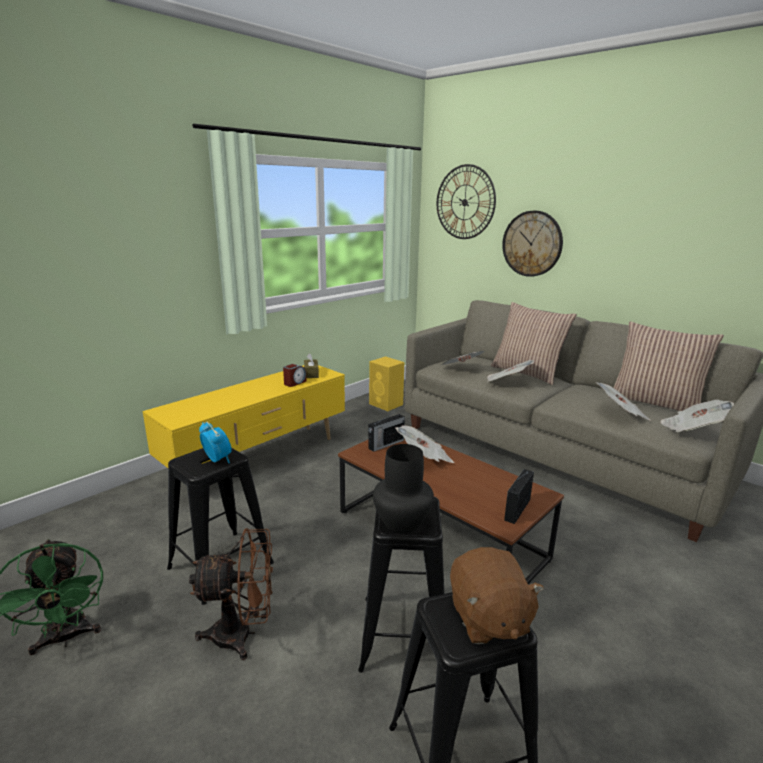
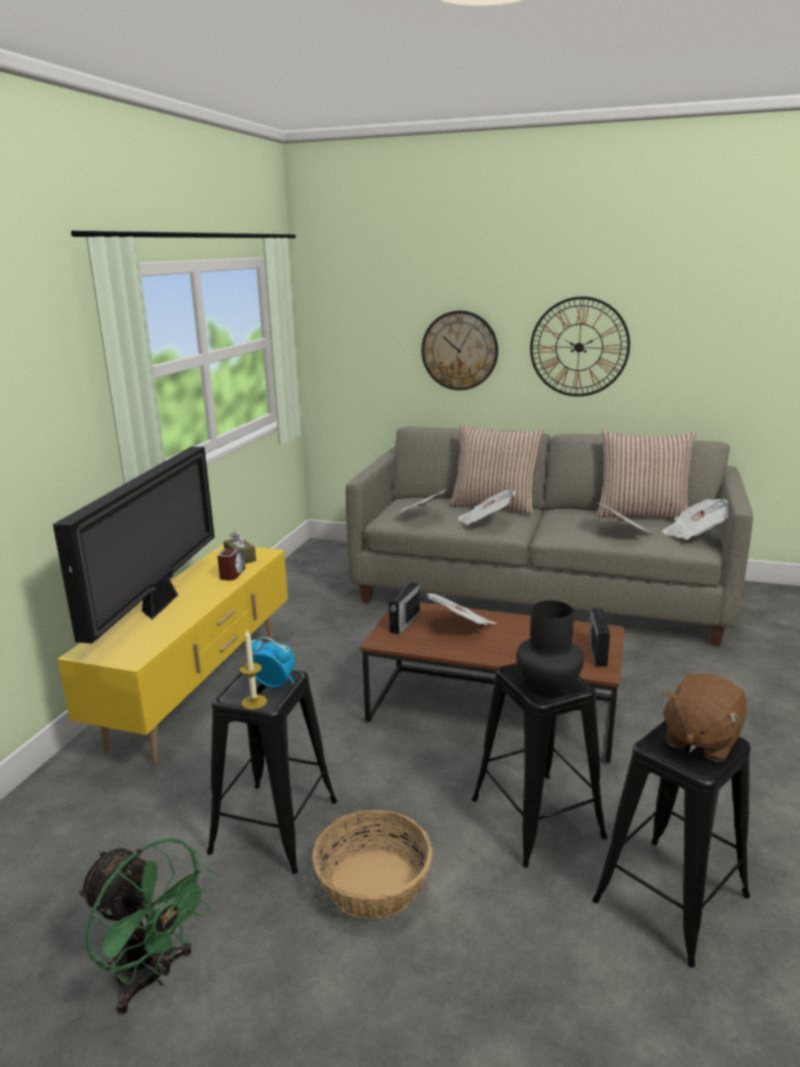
camera: 25 degrees left, 0 degrees up
brown fan [189,528,273,660] -> basket [312,810,432,920]
yellow speaker [369,356,404,411] -> none
wall clock [437,164,496,239] -> wall clock moved to [530,296,630,396]
brown plush toy [450,547,544,644] -> brown plush toy turned 75 degrees clockwise [661,673,747,762]
none -> television [53,447,215,644]
none -> candle [240,630,267,710]

